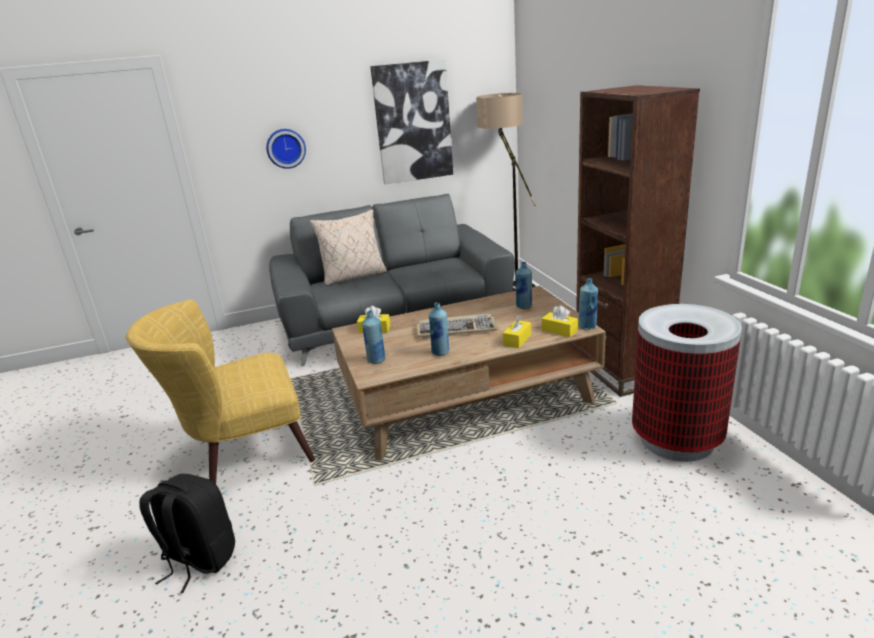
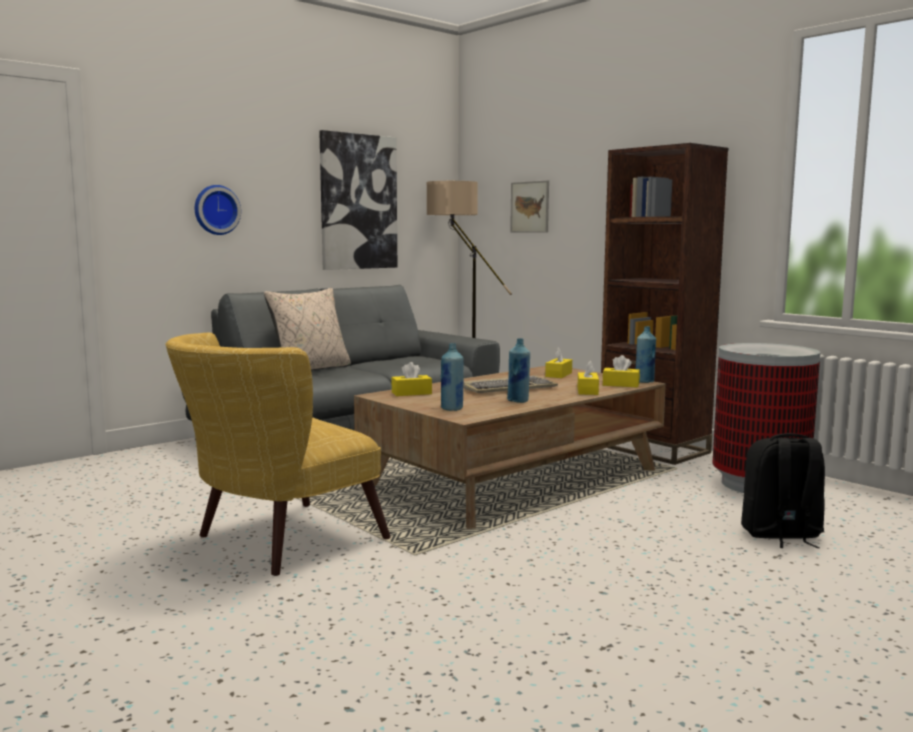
camera: 25 degrees left, 15 degrees down
black backpack [139,474,235,593] -> black backpack moved to [741,433,825,548]
blue bottle [516,262,532,309] -> yellow tissue box [545,348,572,378]
none -> picture [510,180,549,233]

